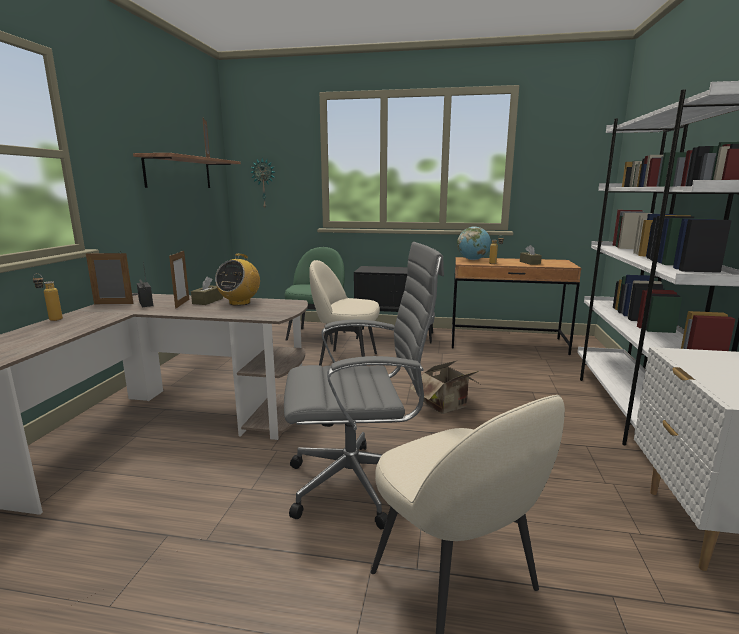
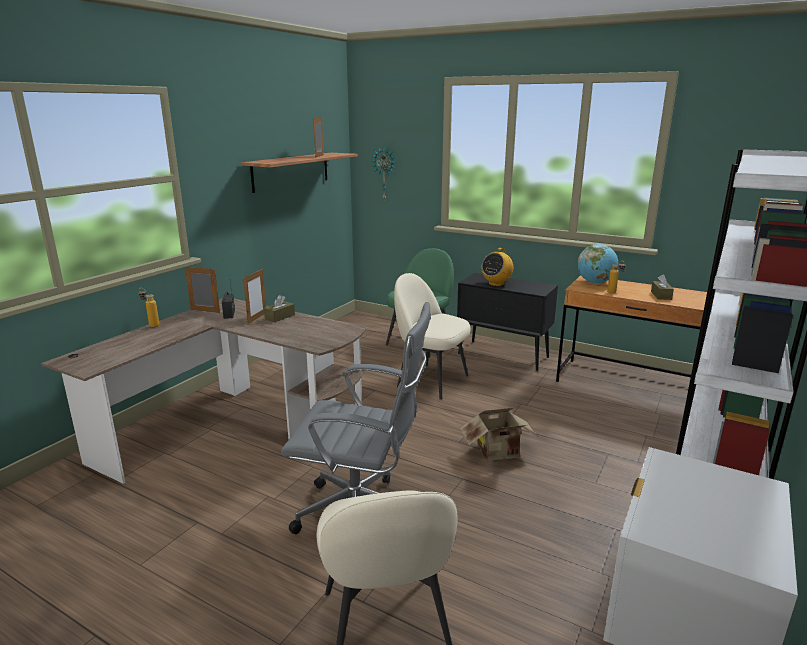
camera: 20 degrees right, 5 degrees up
radio [215,254,260,306] -> radio moved to [481,248,513,286]

